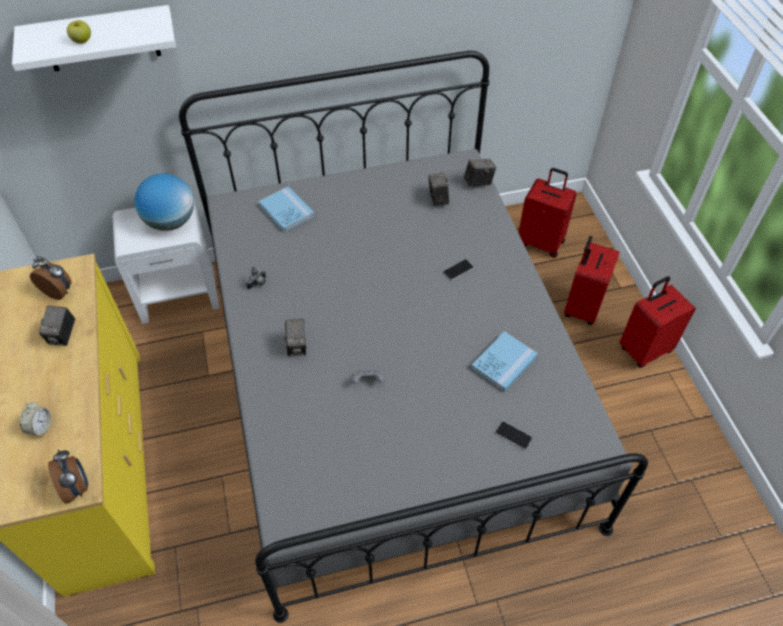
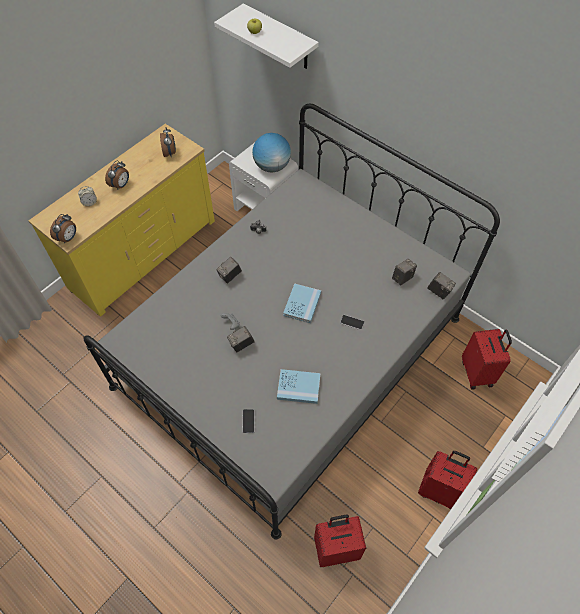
camera: 55 degrees right, 5 degrees up
camera [39,305,75,346] -> camera moved to [227,326,254,352]
blue book [258,186,314,233] -> blue book moved to [283,283,321,323]
red suitcase [564,236,620,325] -> red suitcase moved to [314,515,366,567]
none -> alarm clock [105,161,129,189]

